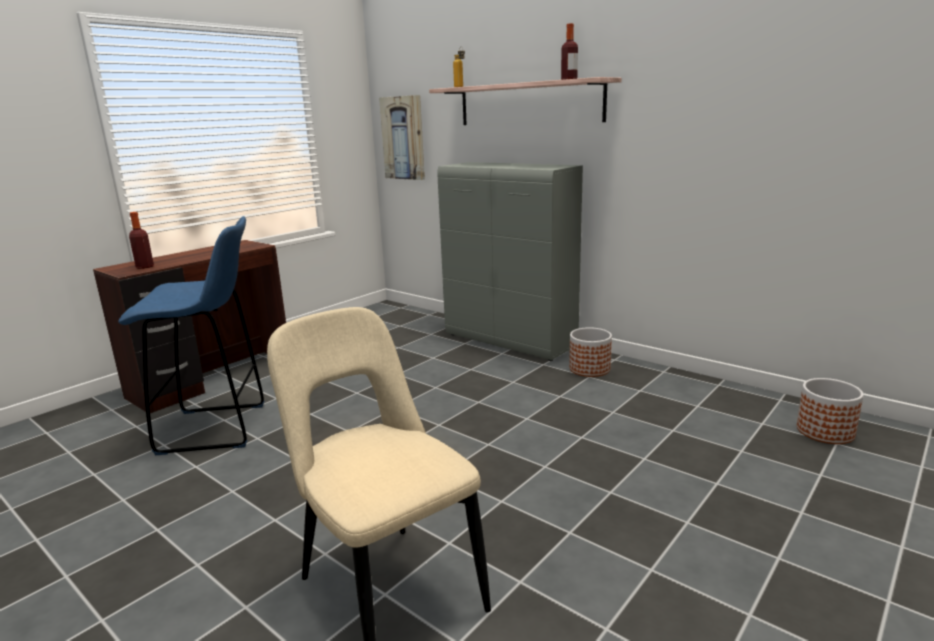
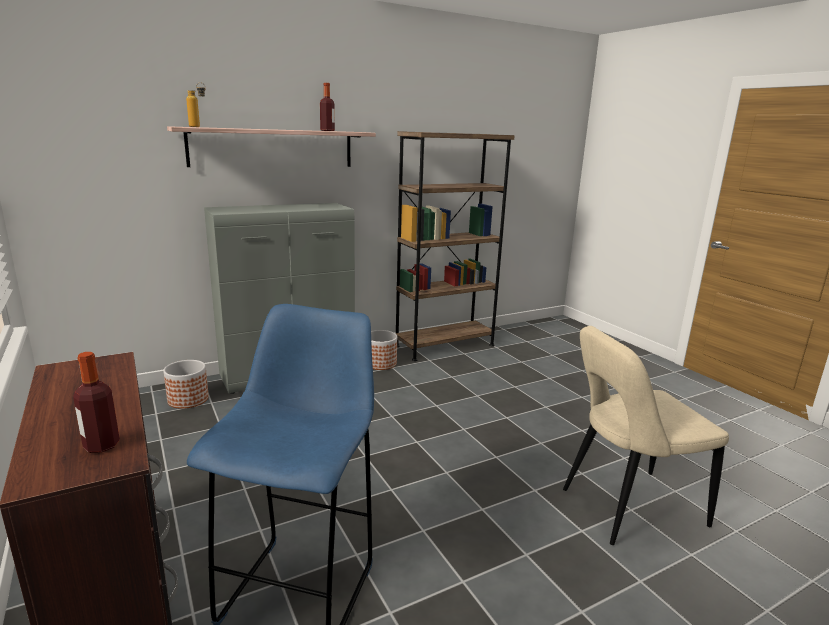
camera: 70 degrees left, 0 degrees up
picture [379,95,425,180] -> none
planter [797,378,864,444] -> planter moved to [163,360,209,409]
none -> brown bookcase [395,131,515,361]

